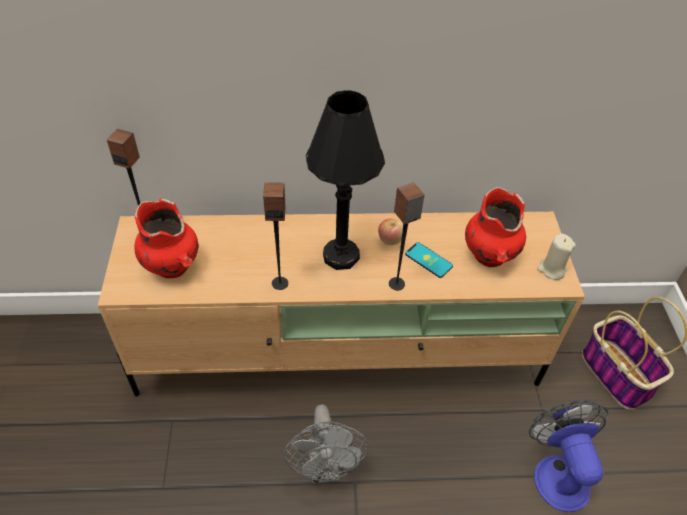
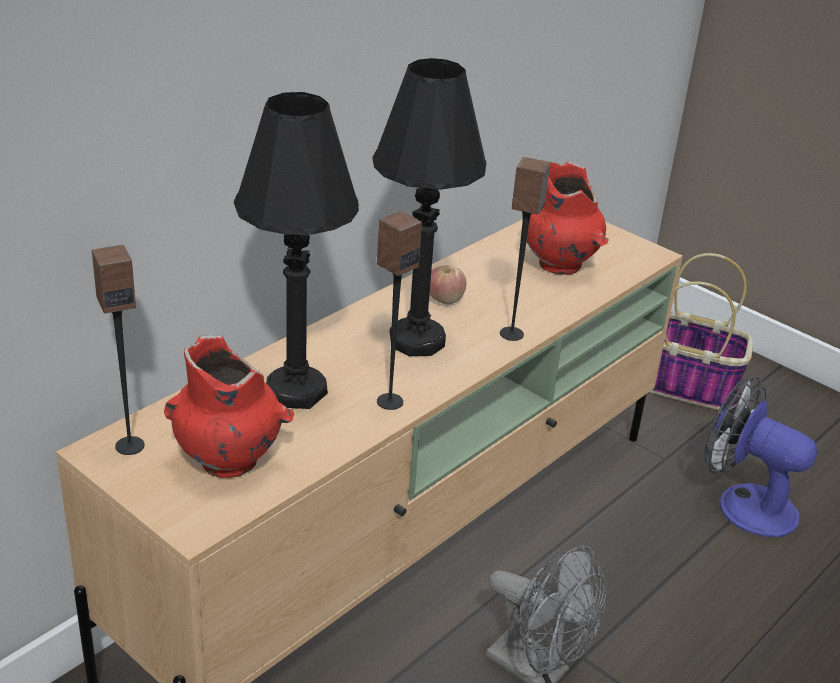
camera: 45 degrees left, 15 degrees down
phone [405,242,453,278] -> none
beige candle [537,233,576,280] -> none
none -> black table lamp [234,92,359,409]

